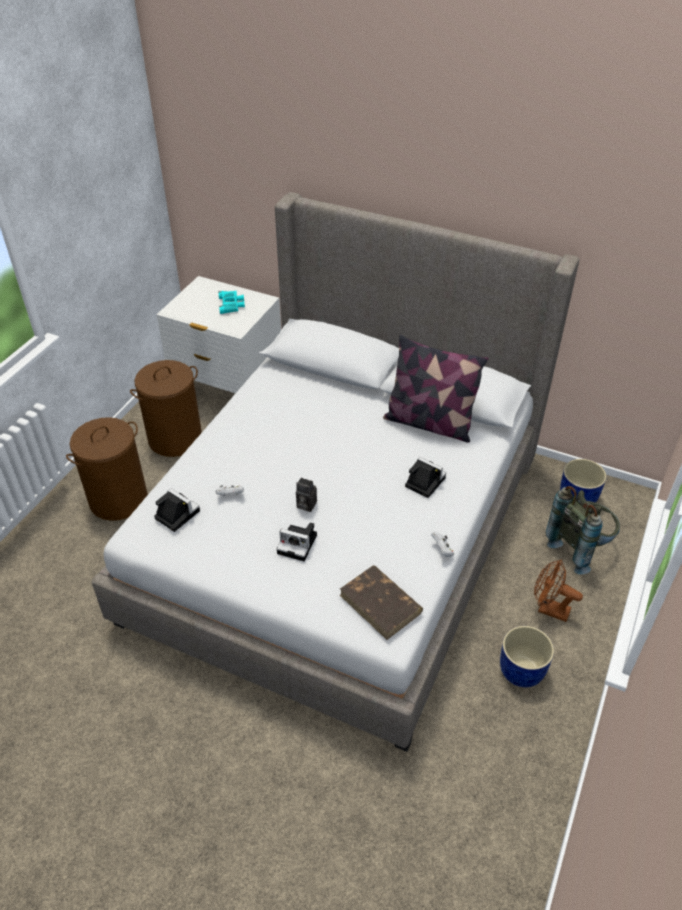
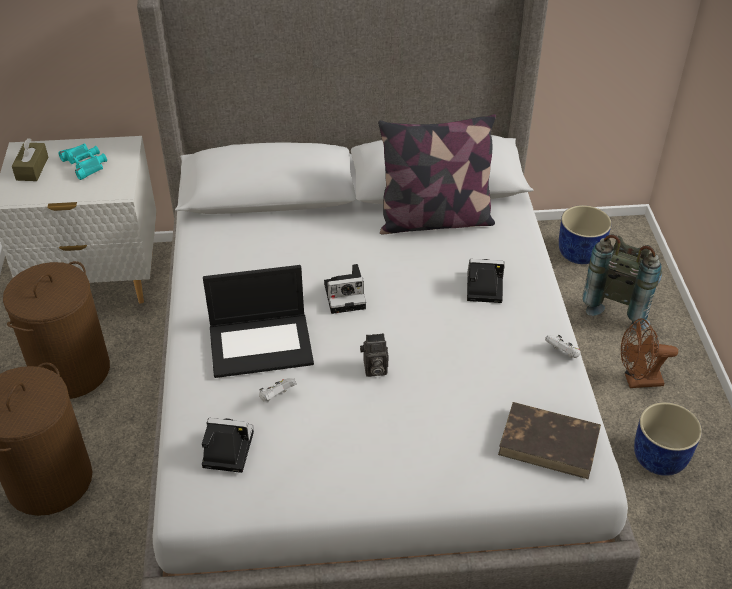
camera: 30 degrees left, 0 degrees up
camera [277,522,317,561] -> camera moved to [324,264,366,314]
none -> brown tissue box [12,138,48,181]
none -> laptop [203,265,314,378]

